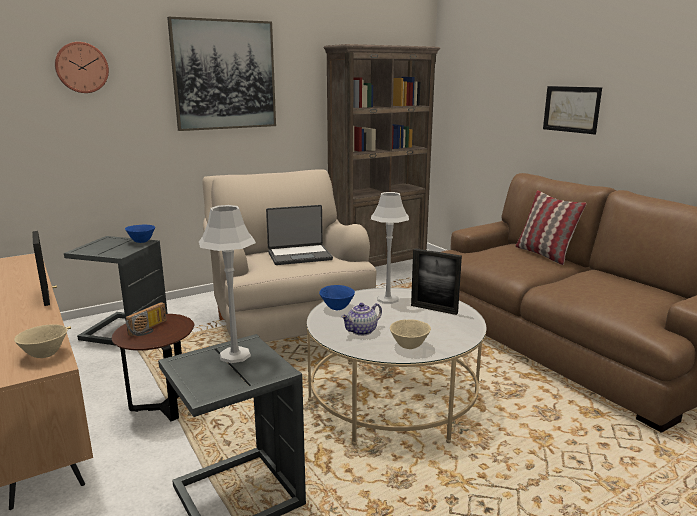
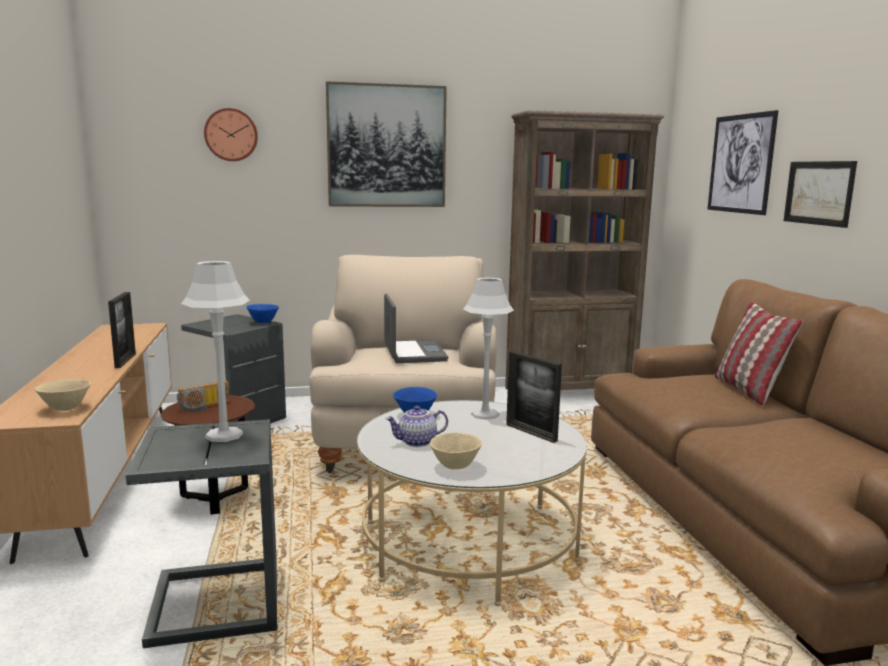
camera: 20 degrees right, 5 degrees down
laptop [266,205,333,265] -> laptop turned 105 degrees counterclockwise [384,294,448,363]
none -> picture [708,110,778,215]

